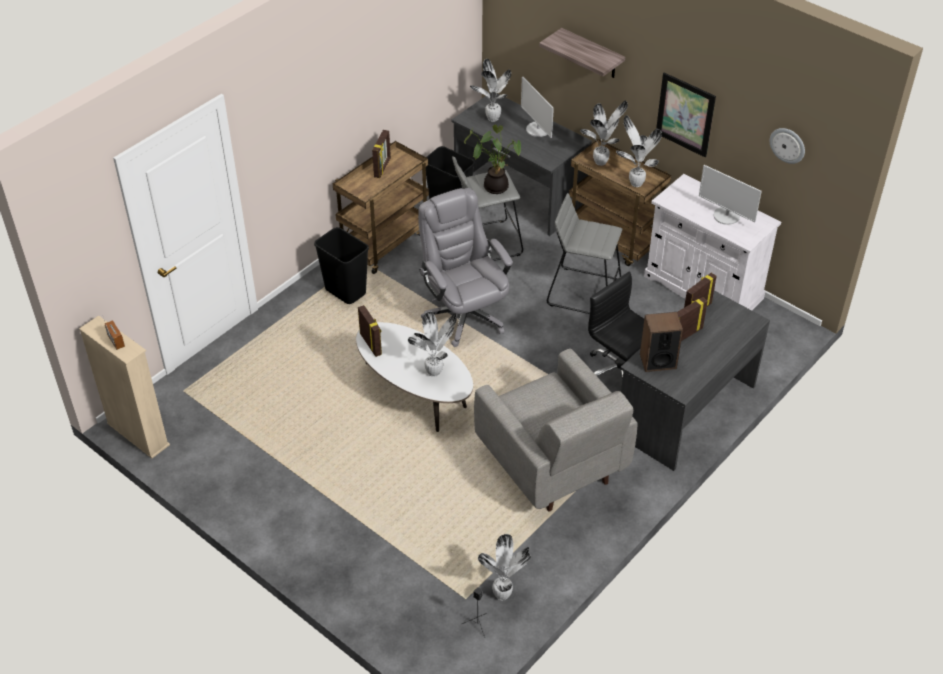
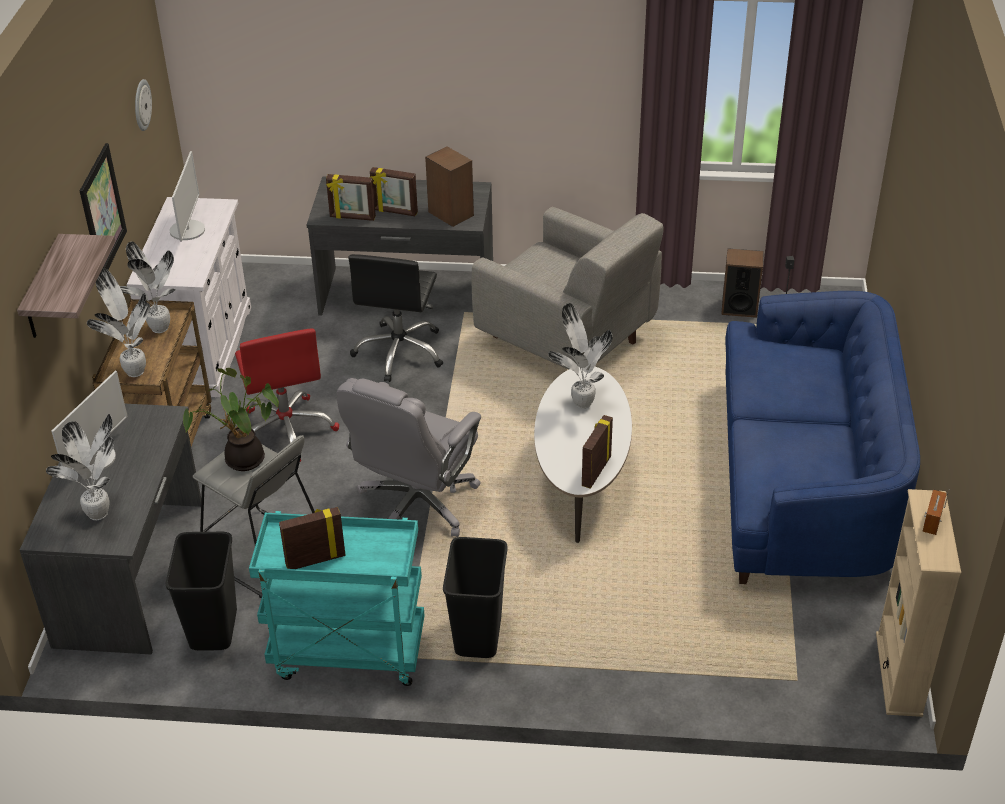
camera: 125 degrees left, 5 degrees down
brown cart [333,141,429,274] -> turquoise cart [249,511,425,686]
grey armchair [474,349,637,512] -> grey armchair turned 105 degrees clockwise [472,207,664,370]
potted plant [478,534,531,600] -> speaker [721,248,764,318]
grey stool [547,193,622,314] -> red office chair [235,329,339,462]
none -> blue sofa [725,291,920,584]

